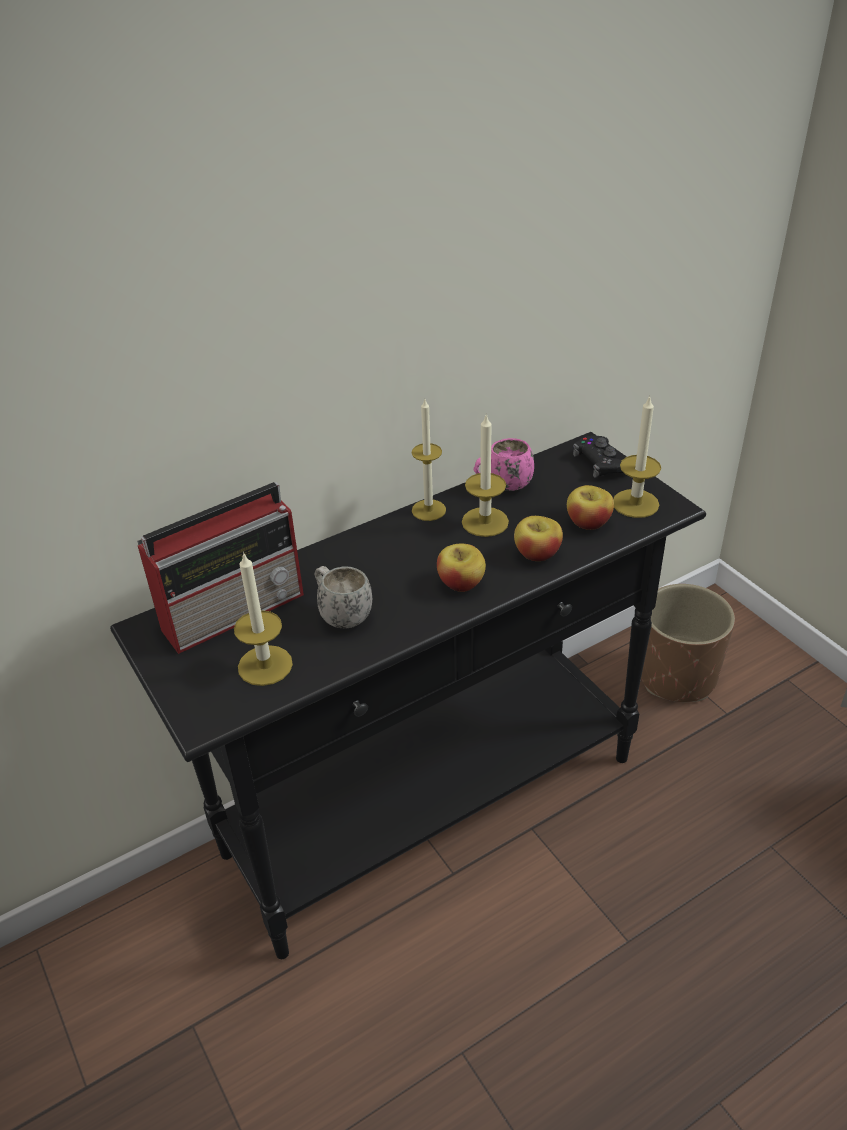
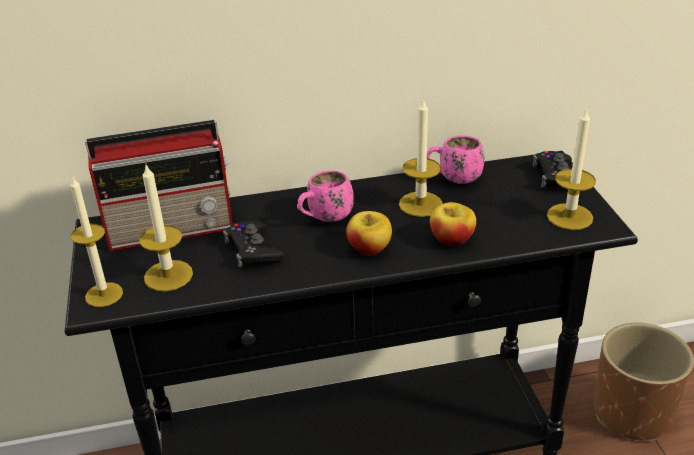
camera: 20 degrees right, 5 degrees down
white mug [315,566,372,629] -> black game controller [223,221,285,268]
candle [412,399,446,521] -> candle moved to [71,176,123,307]
apple [567,485,614,530] -> none
none -> pink mug [297,170,354,222]

